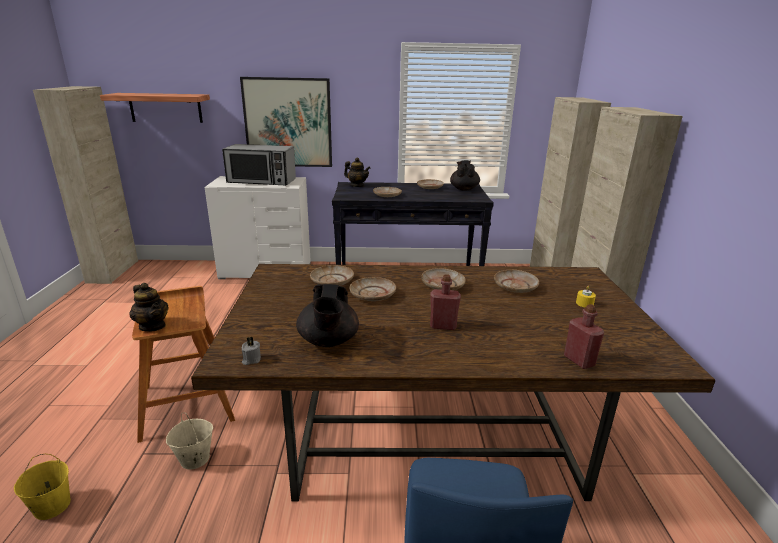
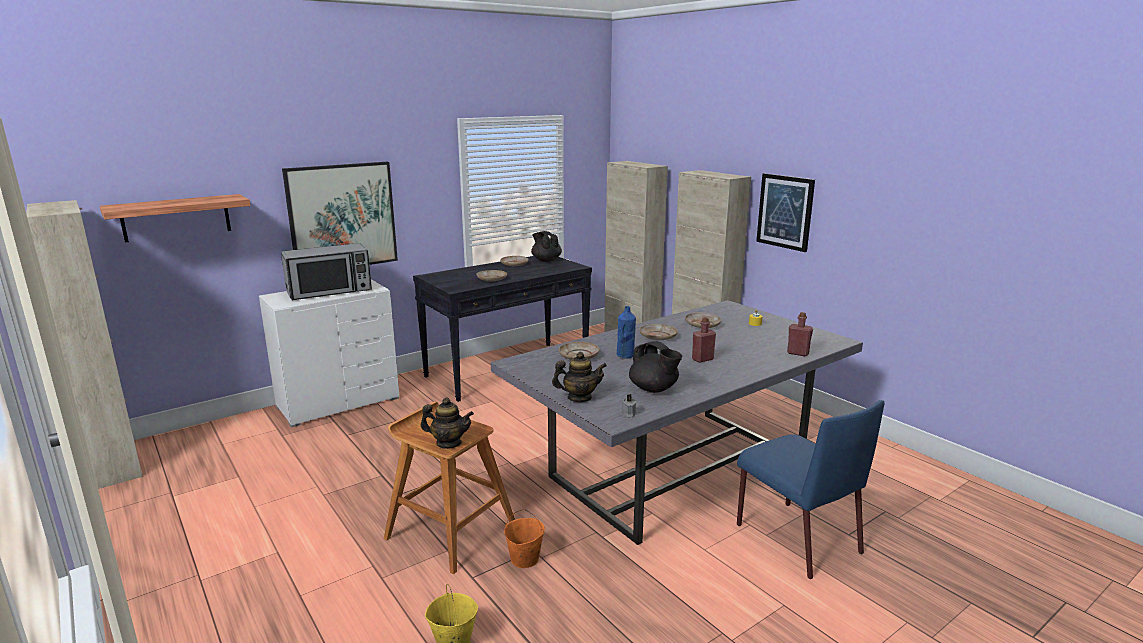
camera: 35 degrees left, 5 degrees down
beige bucket [166,413,213,469] -> orange bucket [504,509,545,568]
brown dining table [191,264,715,501] -> grey dining table [491,300,863,545]
teapot [344,157,370,187] -> teapot moved to [552,352,607,402]
beige plate [350,277,396,301] -> blue bottle [617,306,636,359]
none -> picture [756,173,815,252]

